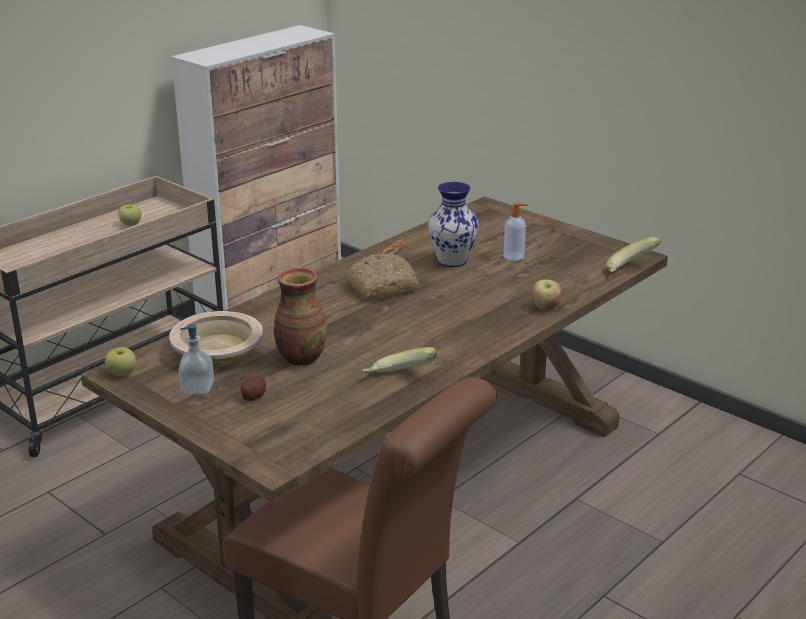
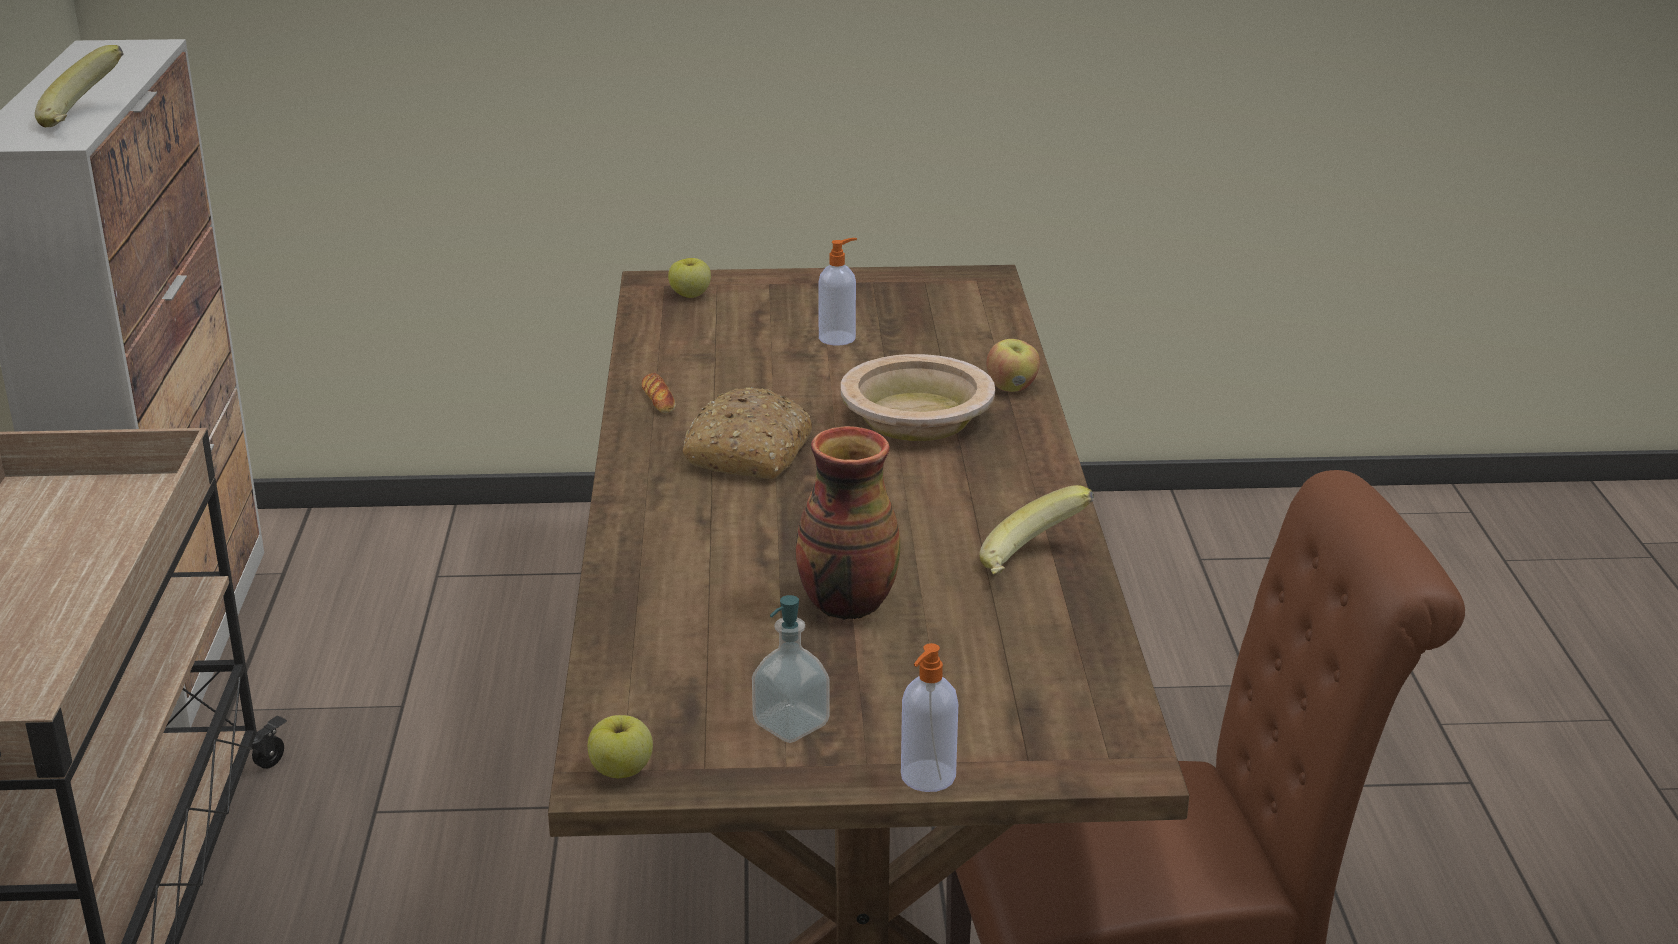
camera: 45 degrees left, 0 degrees up
apple [118,205,141,226] -> apple moved to [668,258,711,298]
beige bowl [169,311,263,367] -> beige bowl moved to [841,354,995,441]
potato [241,377,266,401] -> none
vase [428,182,479,267] -> none
banana [606,237,661,272] -> banana moved to [35,45,124,127]
none -> soap dispenser [901,643,958,792]

